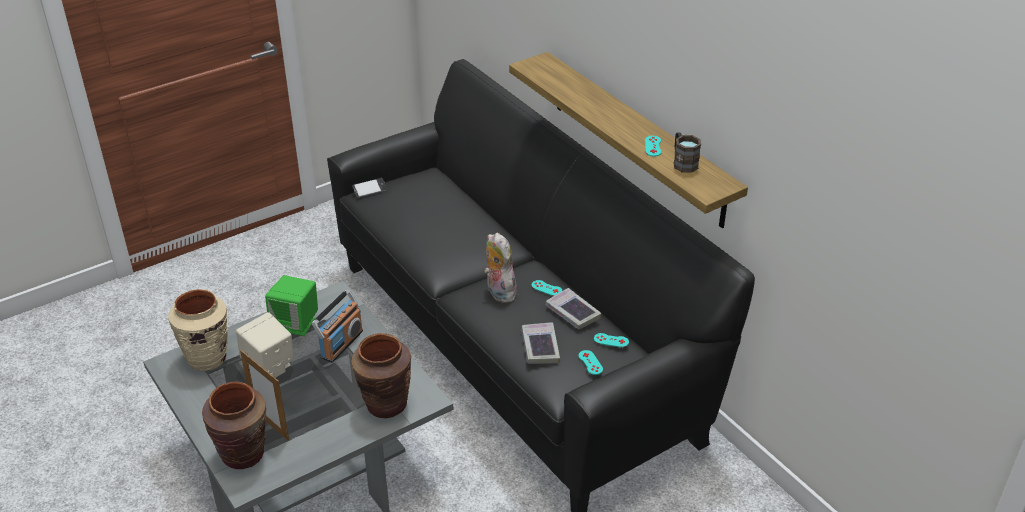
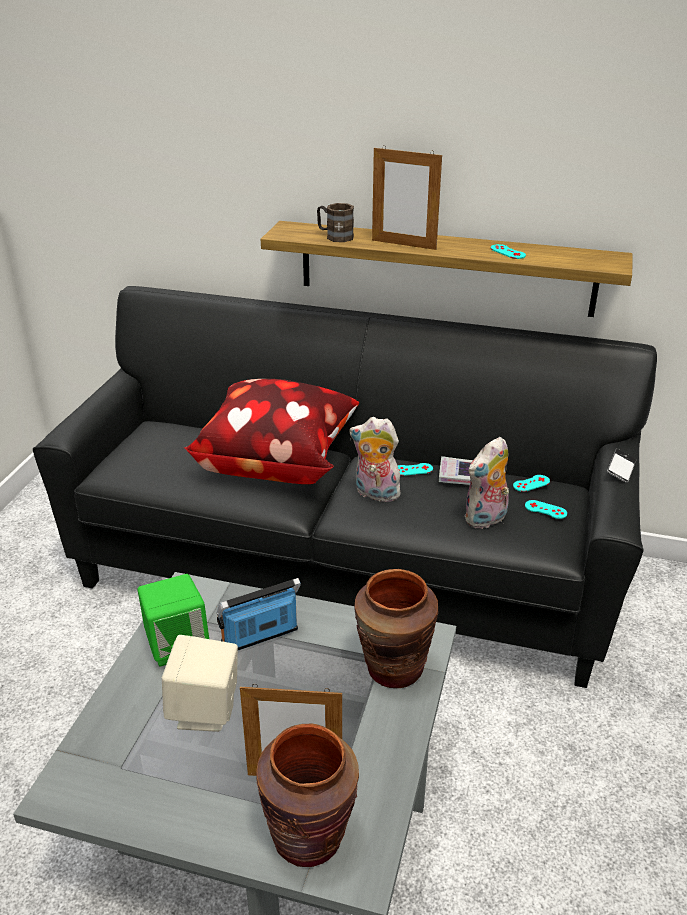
camera: 40 degrees left, 5 degrees down
beige vase [168,289,228,371] -> none
radio [312,289,363,363] -> radio turned 105 degrees counterclockwise [217,578,301,650]
phone [352,178,387,198] -> phone moved to [607,449,636,483]
book [521,322,560,364] -> plush toy [464,437,509,529]
brown mug [674,132,701,173] -> brown mug moved to [317,203,354,242]
none -> pillow [183,379,359,484]
none -> picture frame [372,145,442,250]

